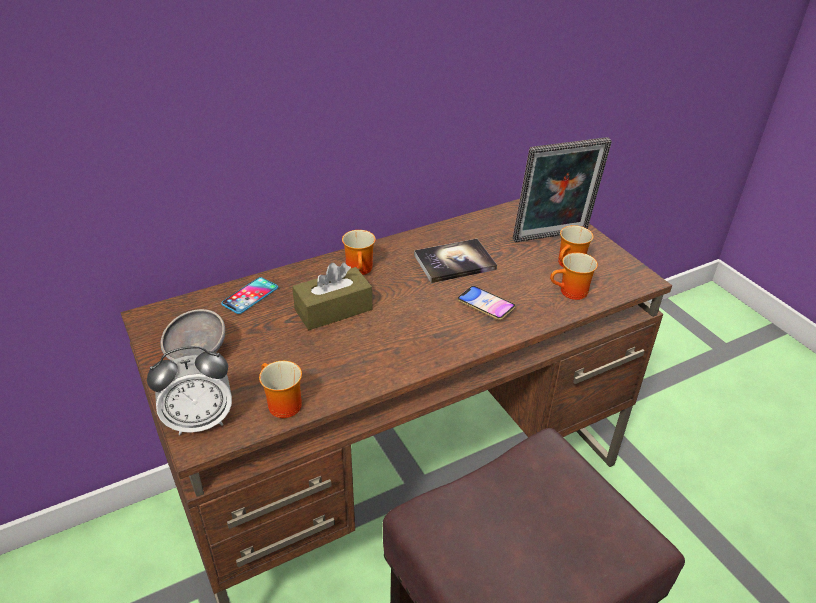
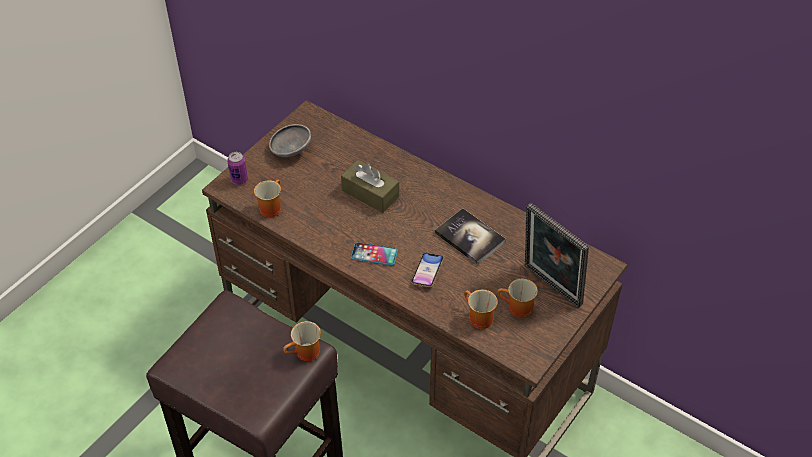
camera: 65 degrees right, 10 degrees up
alarm clock [147,346,232,435] -> can [227,152,248,185]
phone [221,277,278,314] -> phone moved to [351,242,398,265]
mug [342,230,376,275] -> mug moved to [283,321,321,361]

